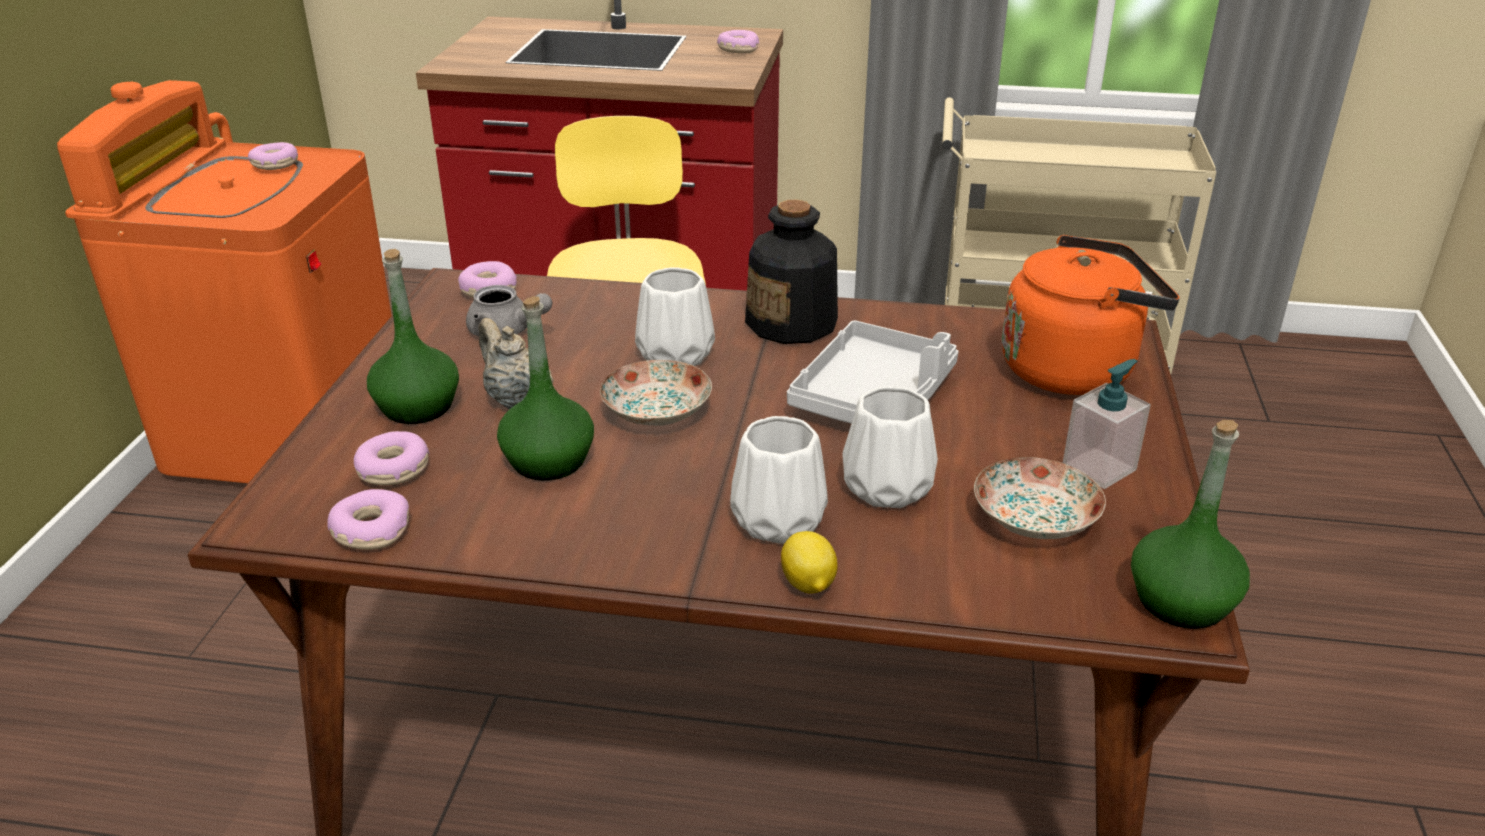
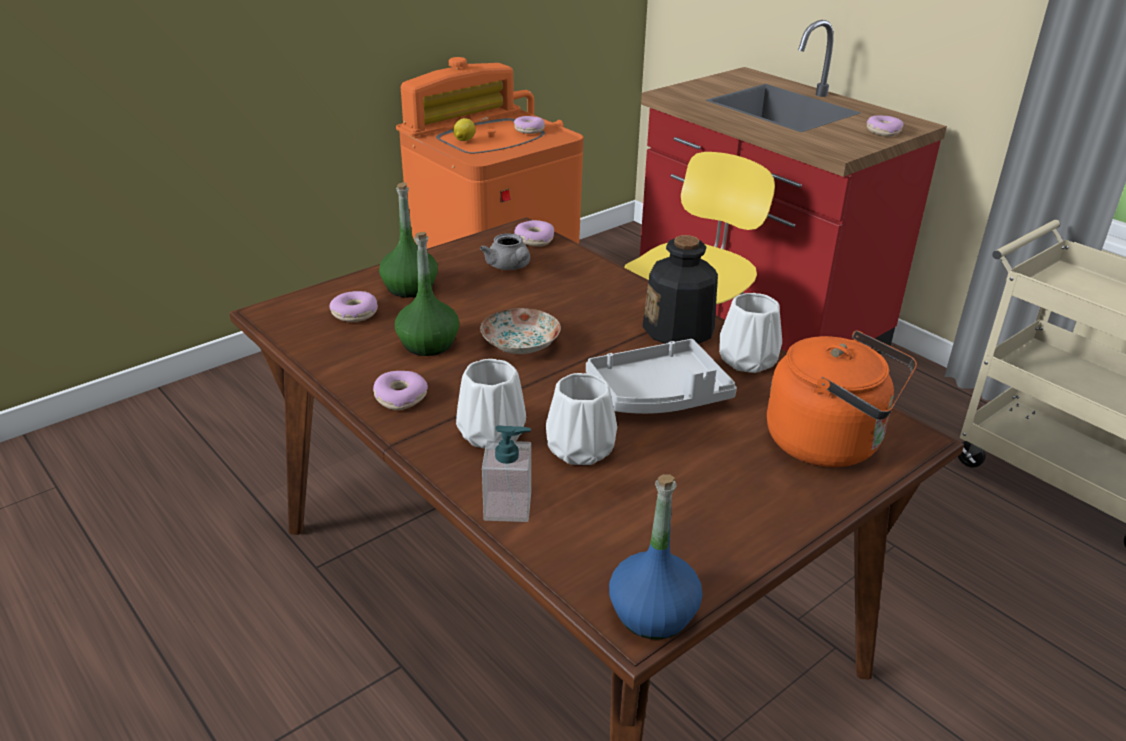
camera: 40 degrees right, 0 degrees up
donut [327,489,409,550] -> donut moved to [373,371,428,410]
beige teapot [479,318,554,409] -> none
white vase [635,267,715,366] -> white vase moved to [719,293,782,373]
lemon [781,531,838,593] -> lemon moved to [453,118,475,141]
plate [974,457,1106,539] -> none
soap dispenser [1063,359,1151,489] -> soap dispenser moved to [482,425,531,522]
green bottle [1131,420,1250,629] -> blue bottle [609,474,702,640]

